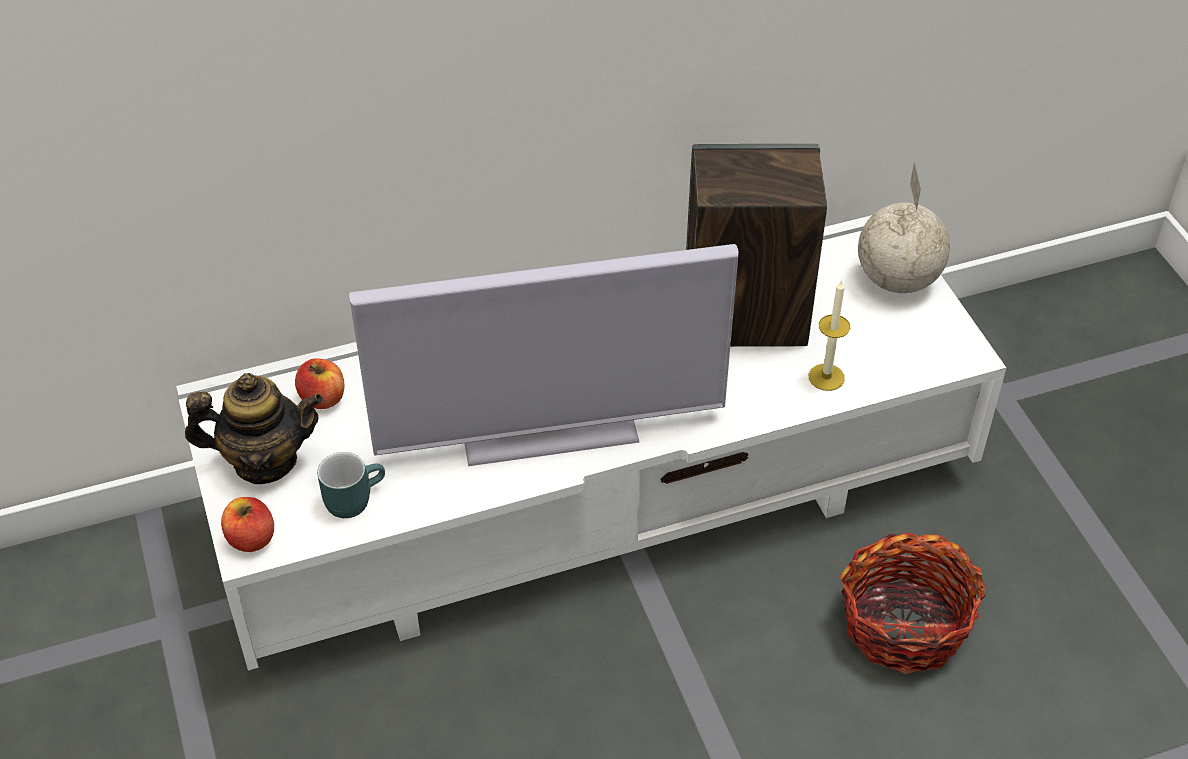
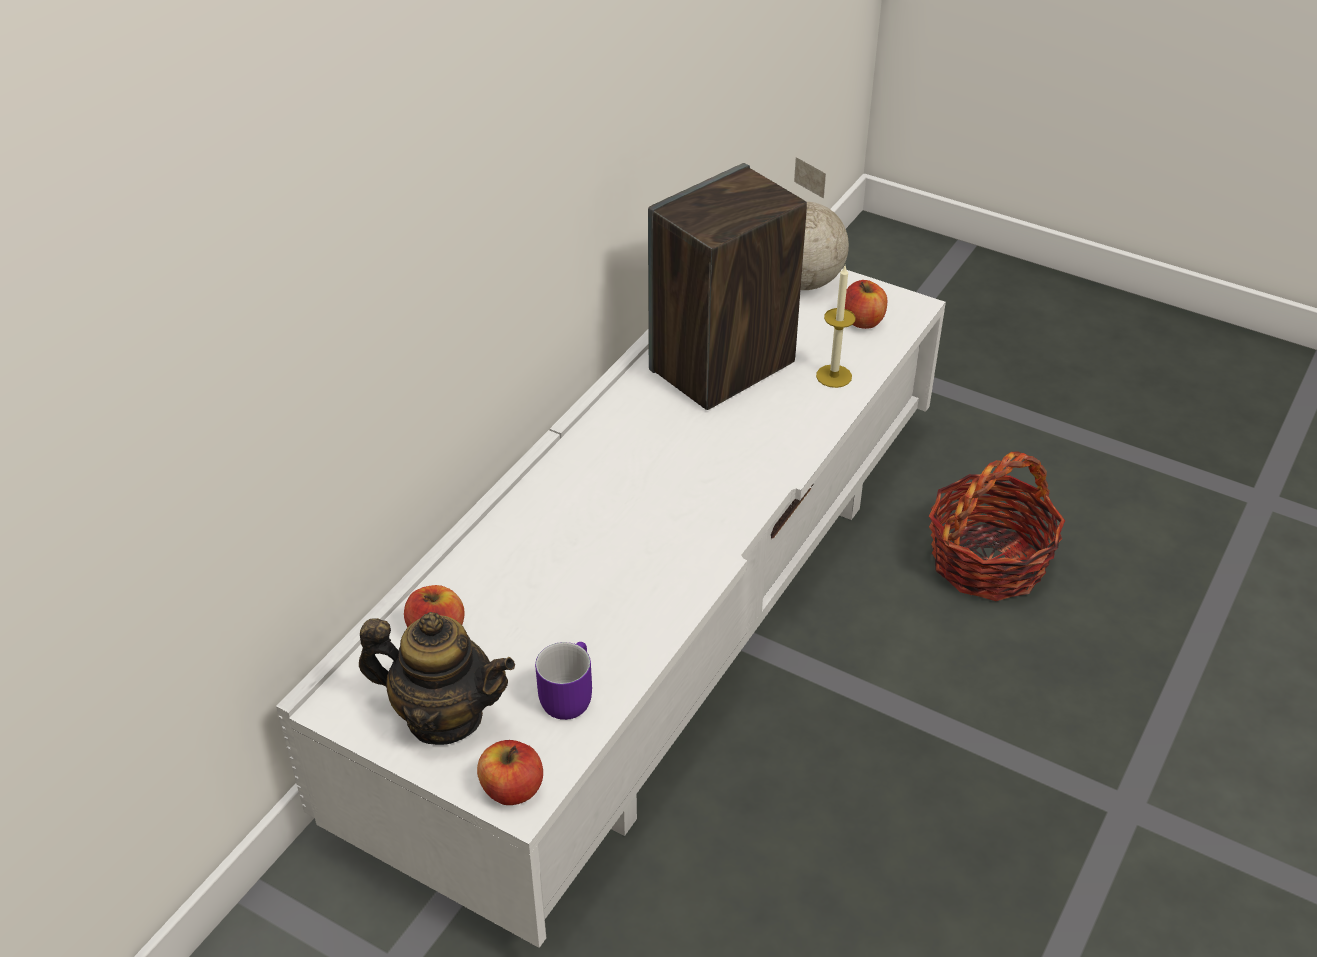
camera: 40 degrees left, 5 degrees down
teapot [185,373,323,484] -> teapot turned 60 degrees clockwise [359,612,515,745]
turquoise mug [317,452,385,518] -> purple mug [535,642,592,720]
television [349,244,739,466] -> none
none -> apple [845,280,887,329]

